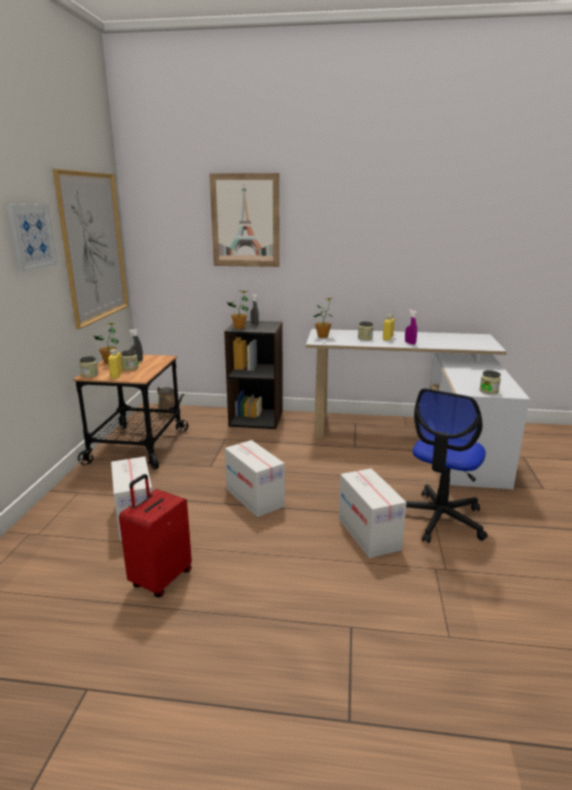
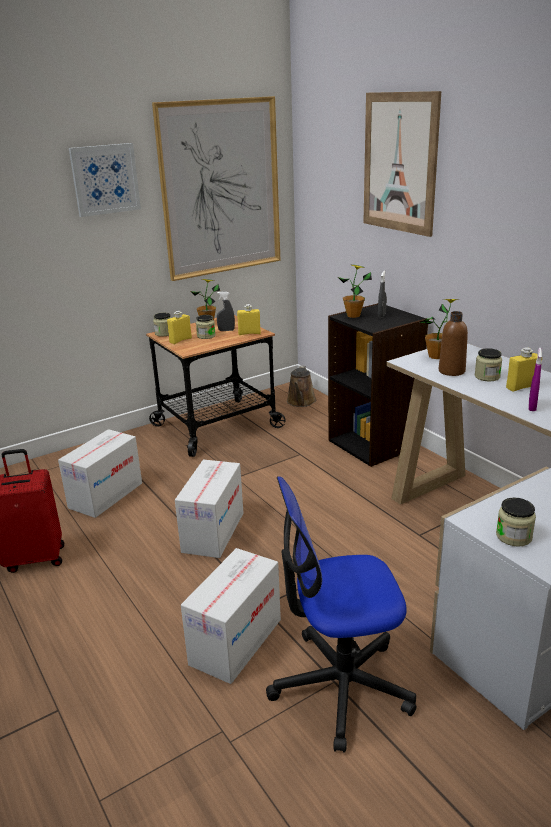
camera: 50 degrees right, 5 degrees up
none -> yellow bottle [237,304,261,335]
none -> brown bottle [439,311,468,376]

